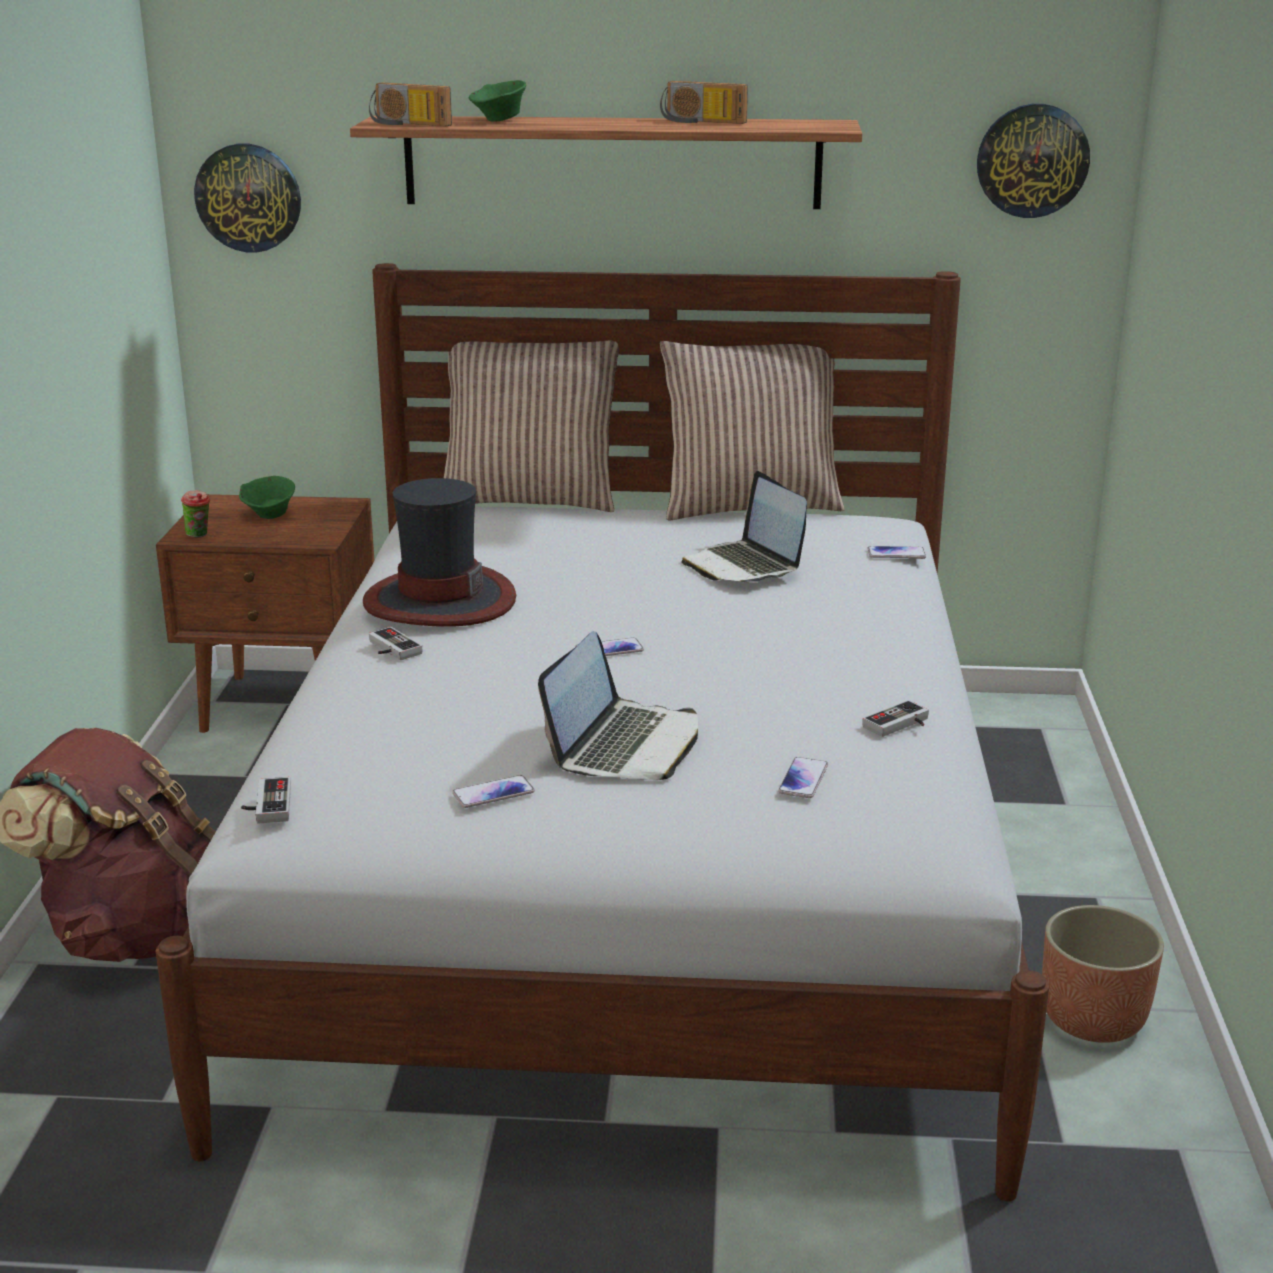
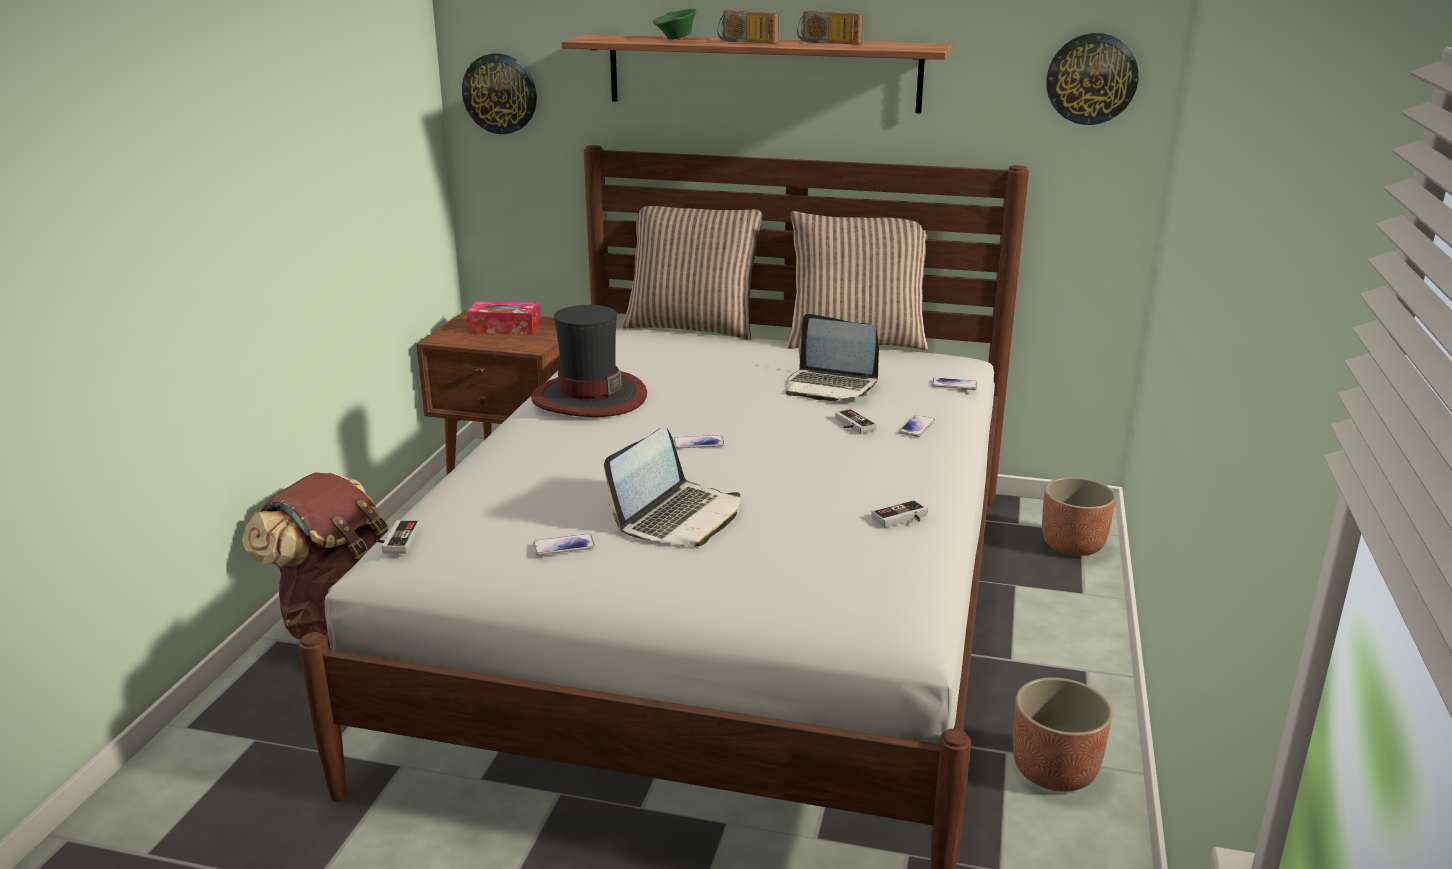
camera: 10 degrees right, 0 degrees up
cup [181,490,210,538] -> none
green bowl [239,476,295,519] -> tissue box [467,301,541,335]
radio [369,82,452,127] -> radio moved to [717,10,779,44]
game controller [369,627,422,660] -> game controller moved to [835,409,877,434]
laptop [681,471,807,583] -> laptop turned 45 degrees counterclockwise [786,314,879,401]
phone [778,757,828,798] -> phone moved to [899,415,936,437]
none -> planter [1042,477,1116,556]

